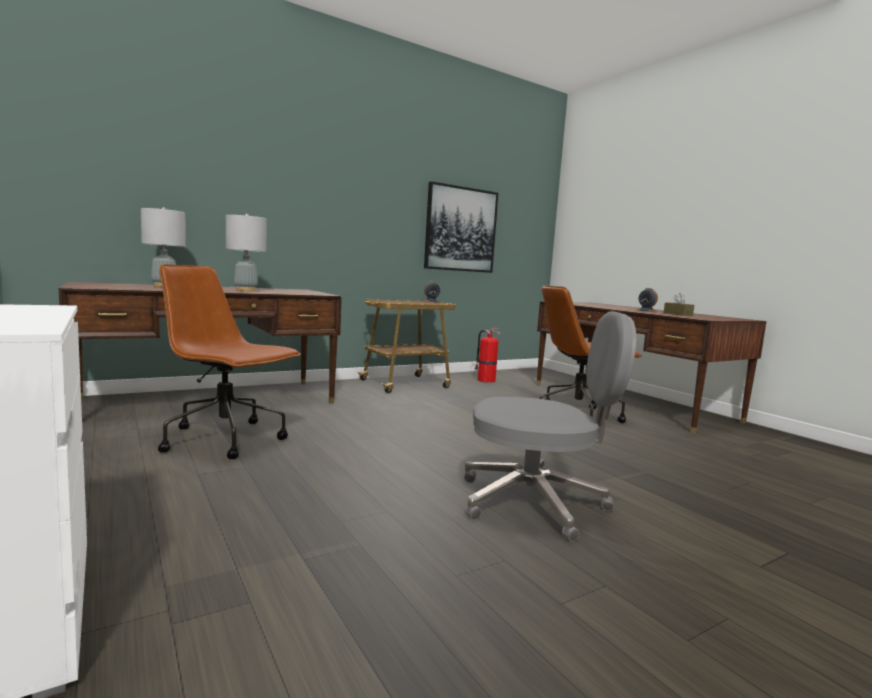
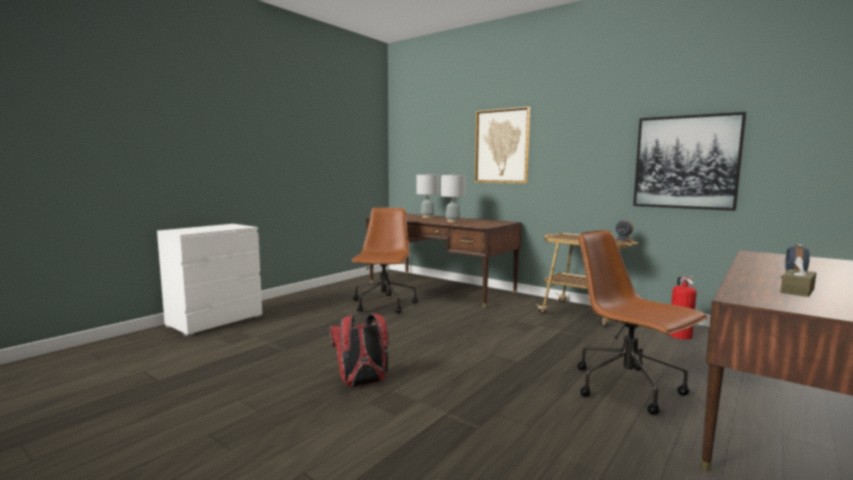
camera: 70 degrees right, 0 degrees up
grey office chair [464,311,636,542] -> red backpack [330,313,389,387]
none -> picture [475,107,530,183]

